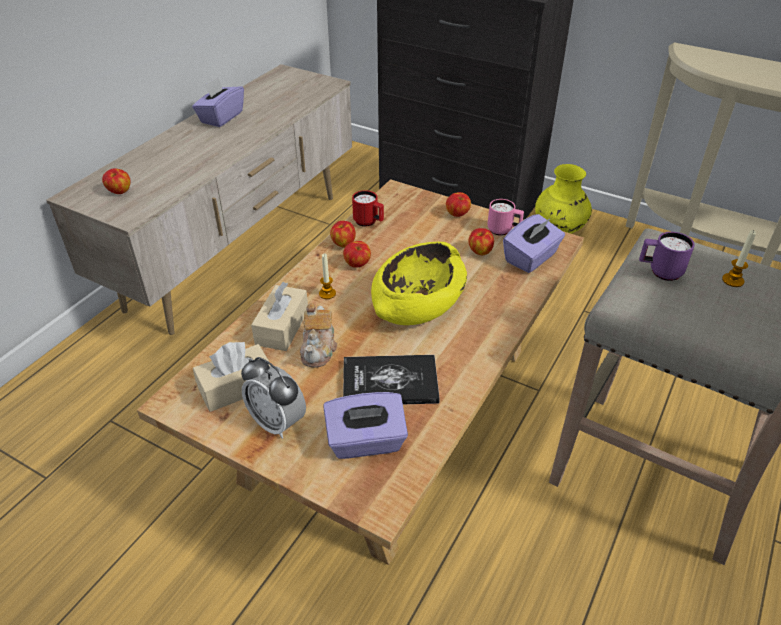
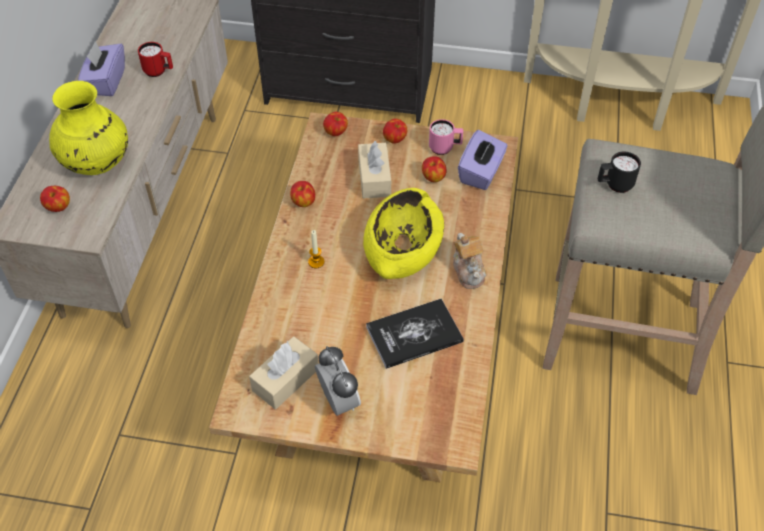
camera: 20 degrees left, 10 degrees up
alarm clock [241,357,306,439] -> alarm clock turned 135 degrees counterclockwise [315,346,361,416]
beige tissue box [251,282,308,351] -> beige tissue box moved to [358,141,391,199]
teapot [300,303,337,368] -> teapot moved to [453,233,486,289]
purple tissue box [323,392,408,459] -> none
apple [343,241,371,267] -> apple moved to [323,112,348,136]
red mug [352,190,384,227] -> red mug moved to [138,42,173,77]
yellow vase [535,164,592,234] -> yellow vase moved to [49,81,128,175]
purple mug [639,232,695,281] -> black mug [598,152,641,193]
candle [722,230,756,287] -> none

